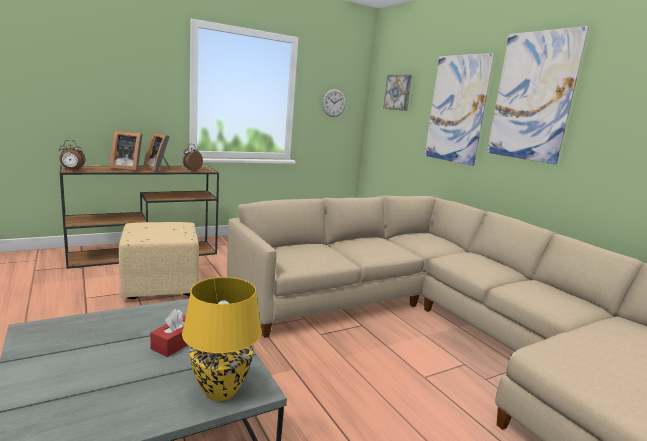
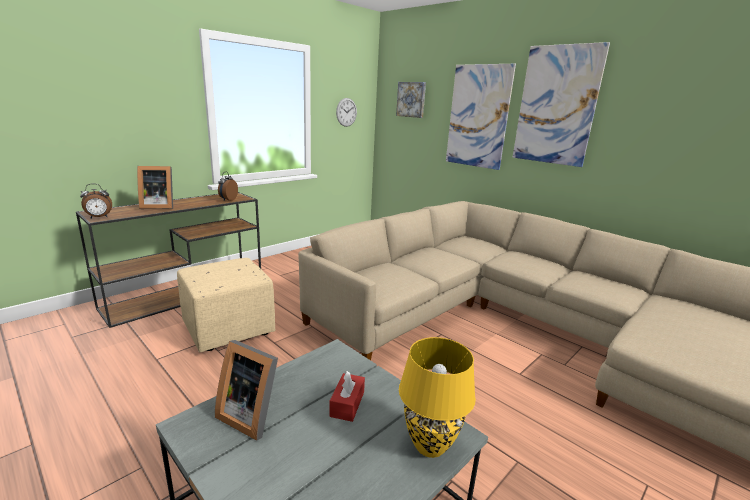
camera: 15 degrees left, 5 degrees up
picture frame [144,132,170,171] -> picture frame moved to [215,340,278,441]

